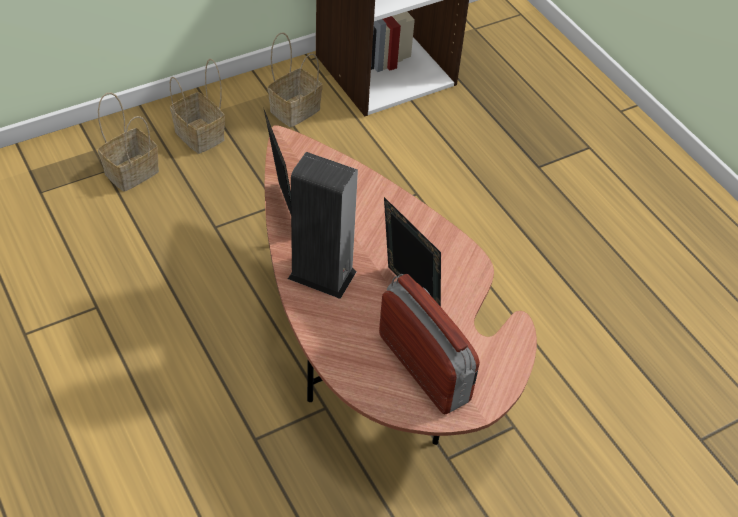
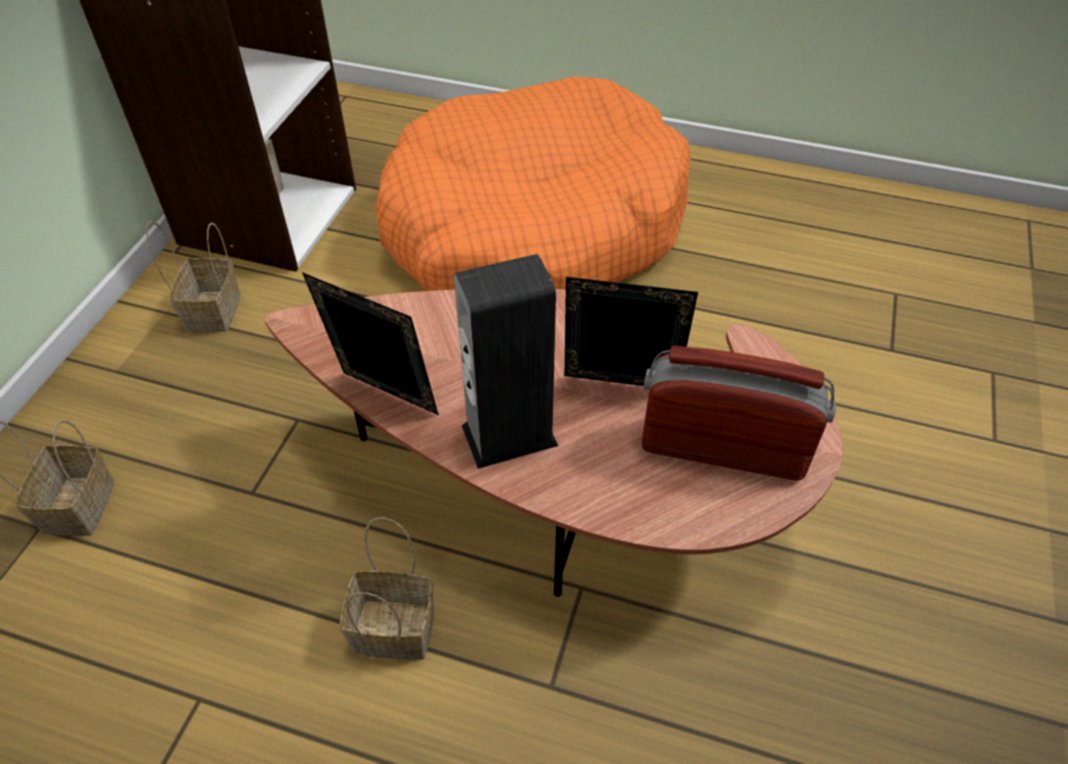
camera: 40 degrees left, 0 degrees up
basket [170,59,225,154] -> basket moved to [340,517,434,660]
none -> orange dog bed [376,76,691,291]

